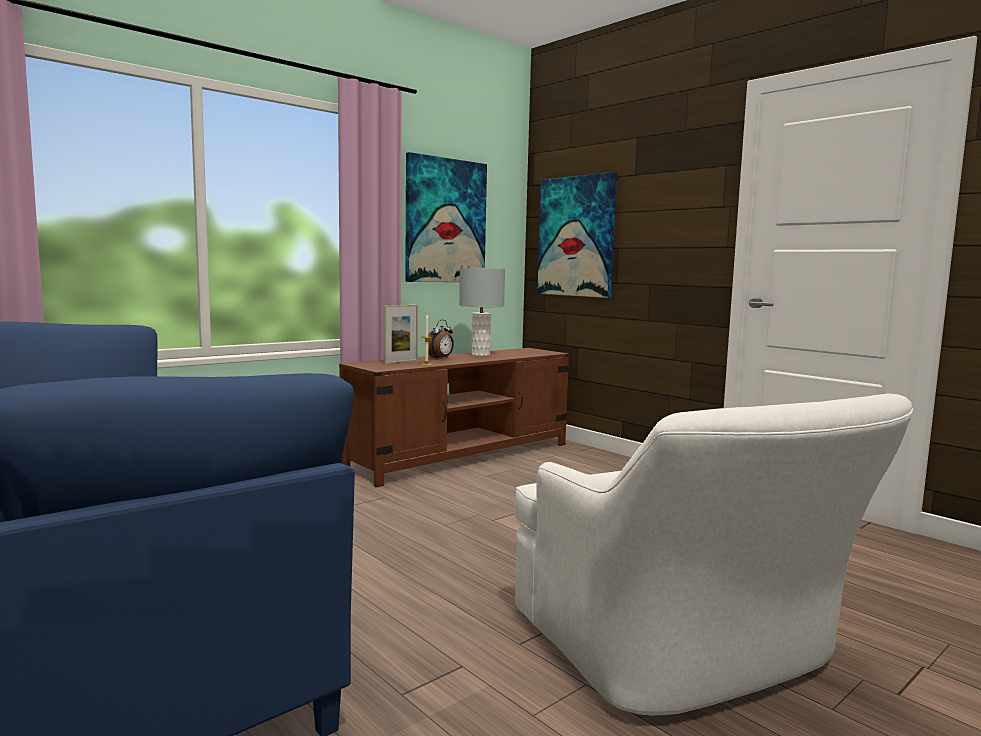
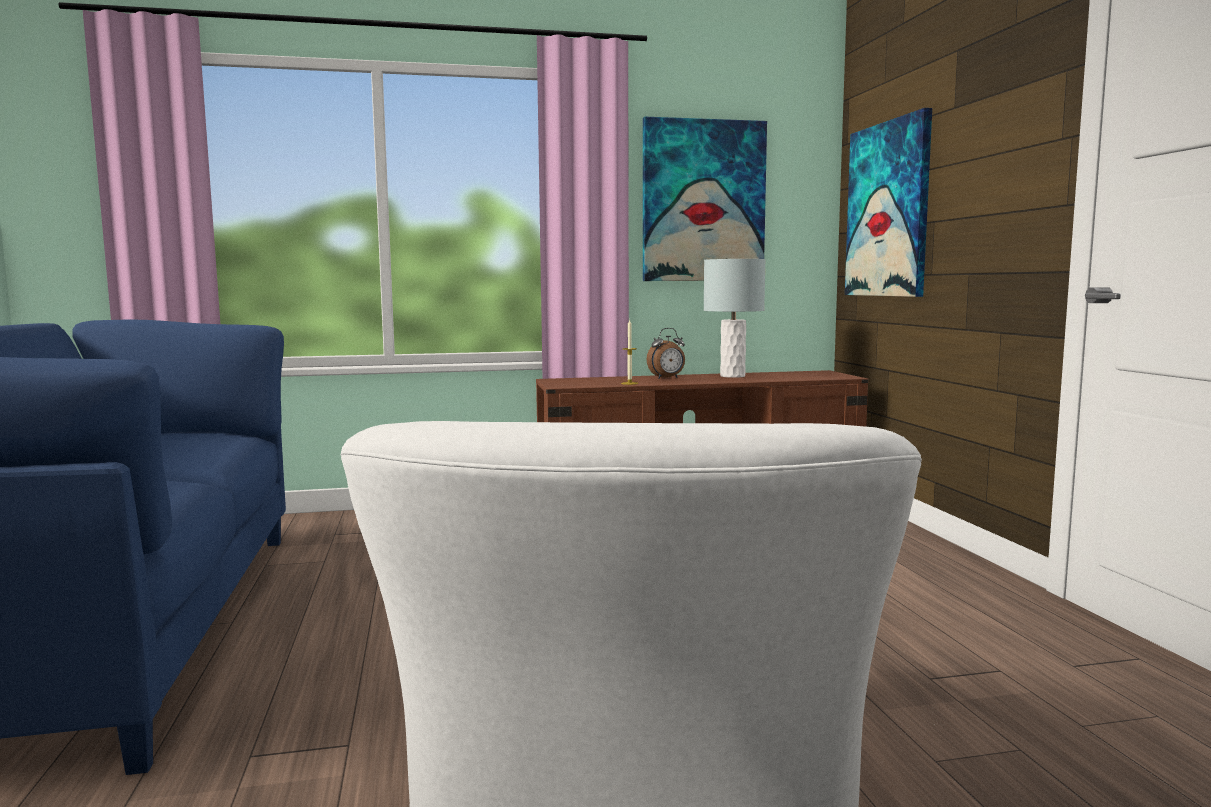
camera: 30 degrees right, 0 degrees up
picture frame [383,305,418,364] -> none

